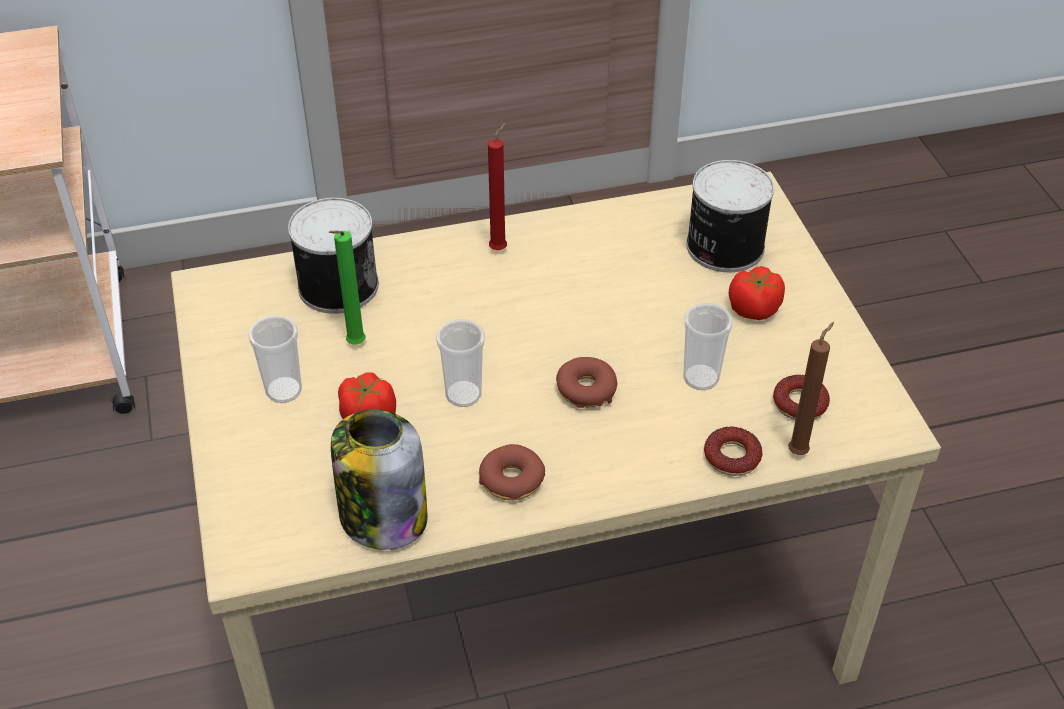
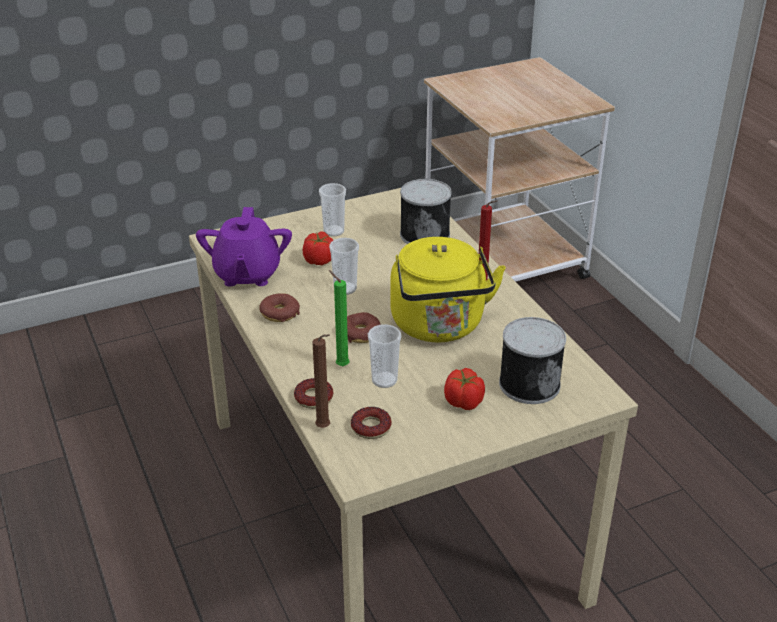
camera: 80 degrees right, 10 degrees down
green candle [329,231,366,345] -> green candle moved to [329,270,350,366]
jar [331,409,428,550] -> purple teapot [196,207,292,287]
none -> yellow kettle [390,237,506,342]

